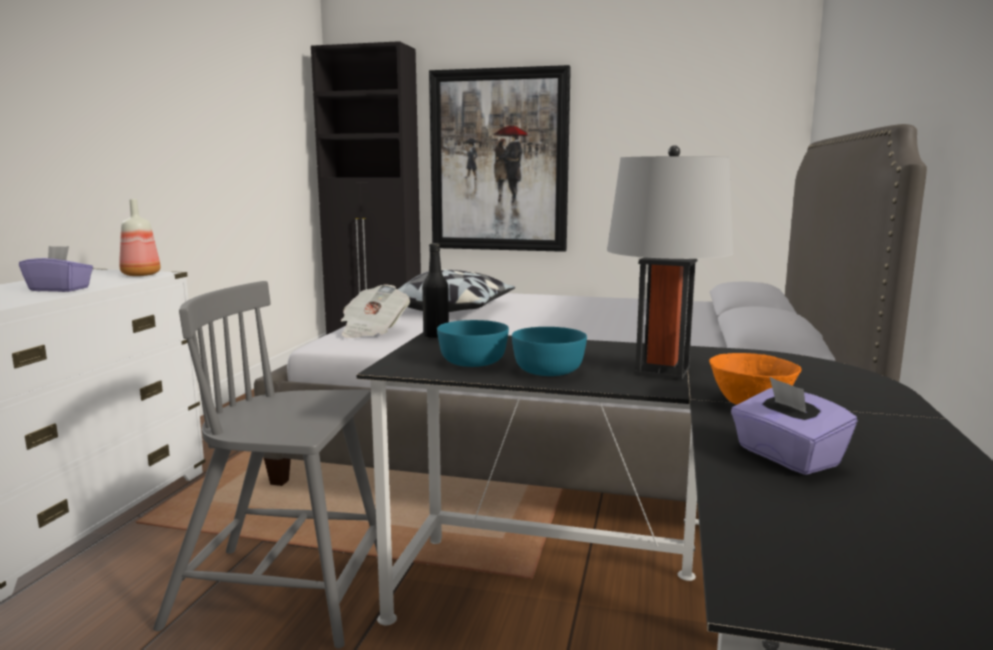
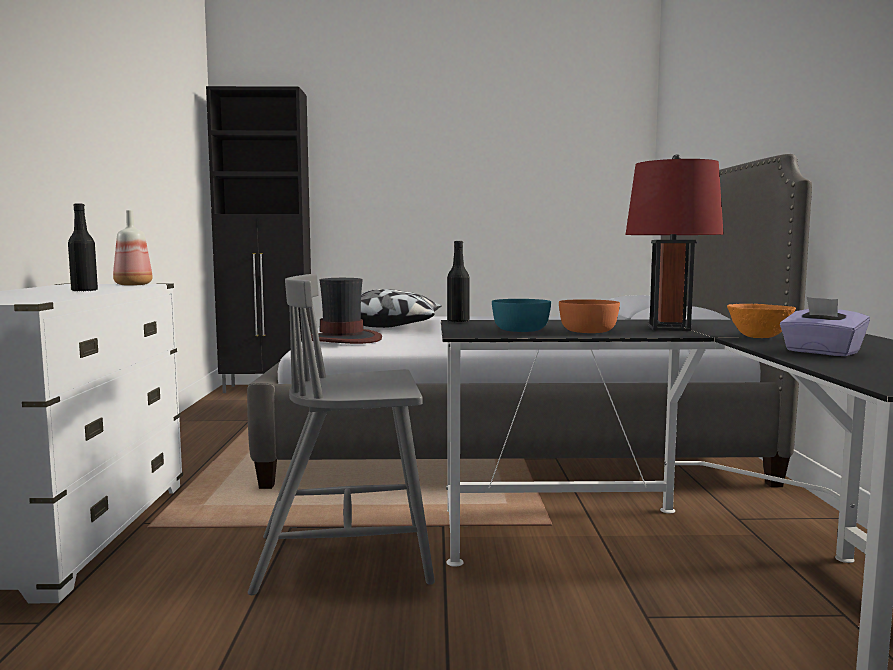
camera: 15 degrees left, 5 degrees down
purple tissue box [19,246,93,292] -> black bottle [68,203,98,292]
newspaper [341,285,410,338] -> hat [311,278,382,344]
picture [429,65,571,252] -> none
turquoise bowl [512,327,587,376] -> orange bowl [559,299,620,333]
grey table lamp [607,145,733,379] -> red table lamp [625,154,724,331]

